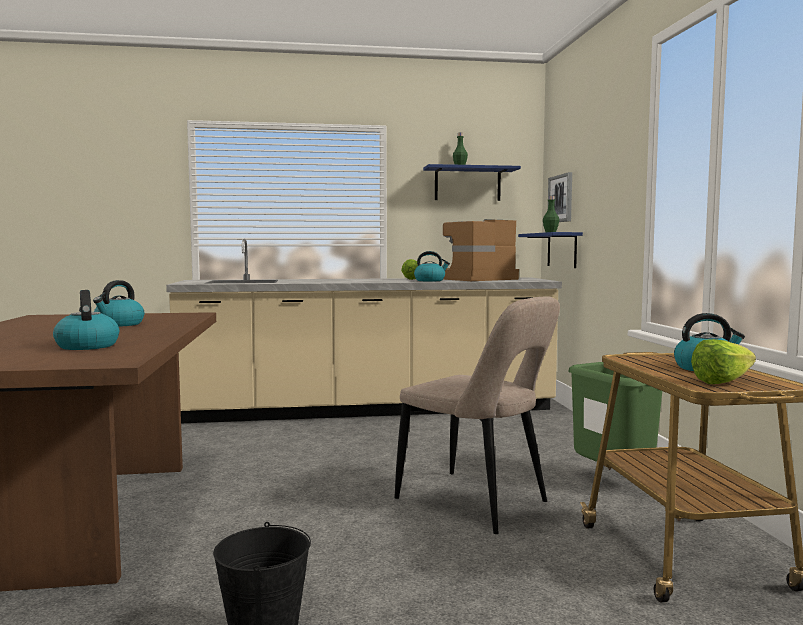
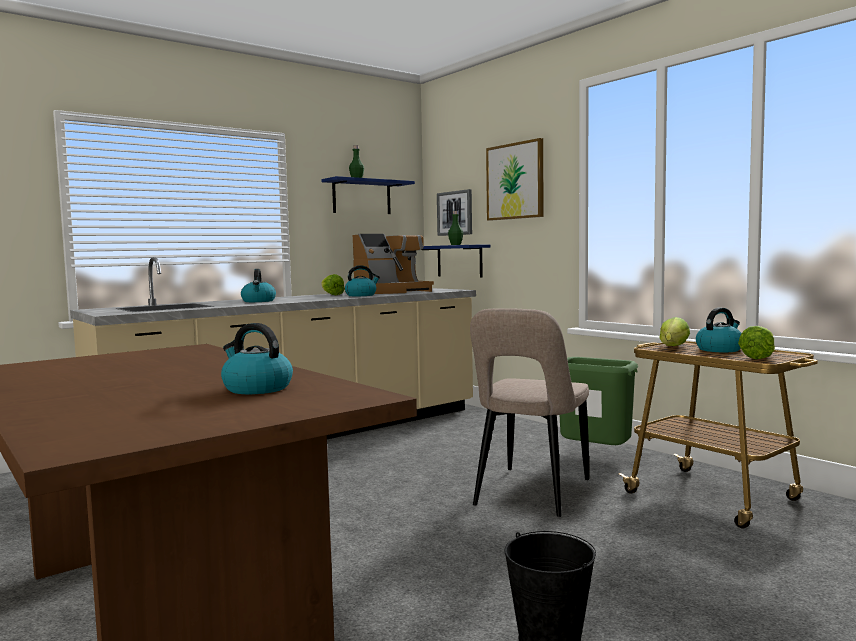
camera: 30 degrees left, 0 degrees up
kettle [93,280,144,327] -> kettle moved to [241,269,276,302]
beige chair [394,296,560,534] -> beige chair turned 105 degrees clockwise [470,308,589,517]
coffee machine [443,219,519,281] -> coffee machine turned 150 degrees counterclockwise [353,234,434,294]
none -> picture [486,138,543,221]
none -> lettuce [659,317,690,346]

